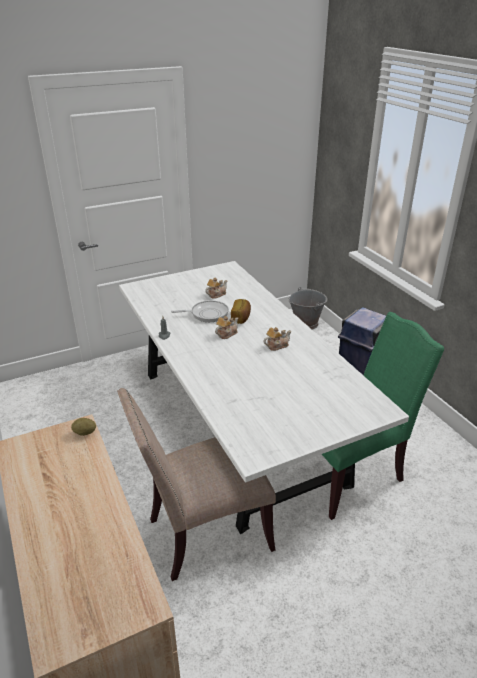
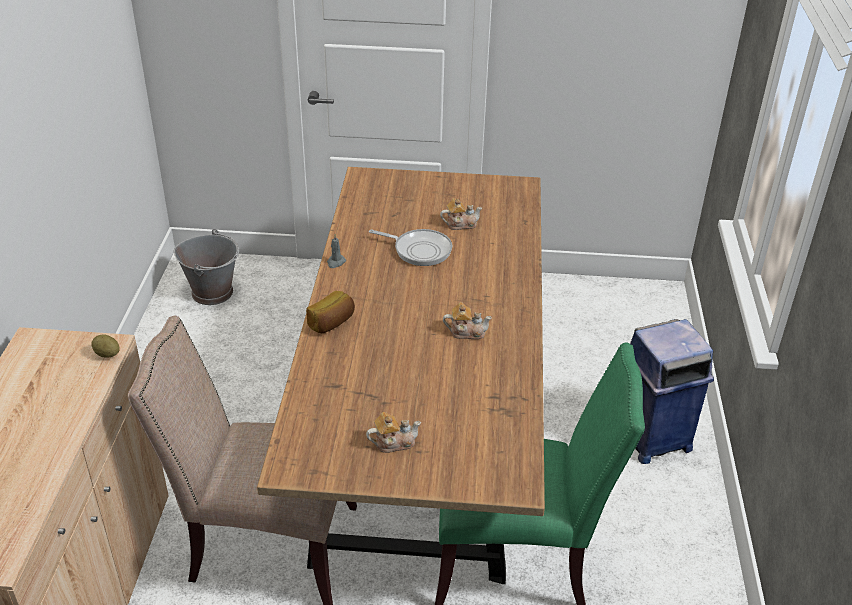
camera: 30 degrees right, 5 degrees up
white dining table [119,261,409,534] -> brown dining table [257,167,545,584]
teapot [215,316,238,339] -> teapot moved to [366,412,421,453]
bread [231,299,251,324] -> bread moved to [306,291,355,333]
grey bucket [288,287,327,330] -> grey bucket moved to [174,229,239,305]

